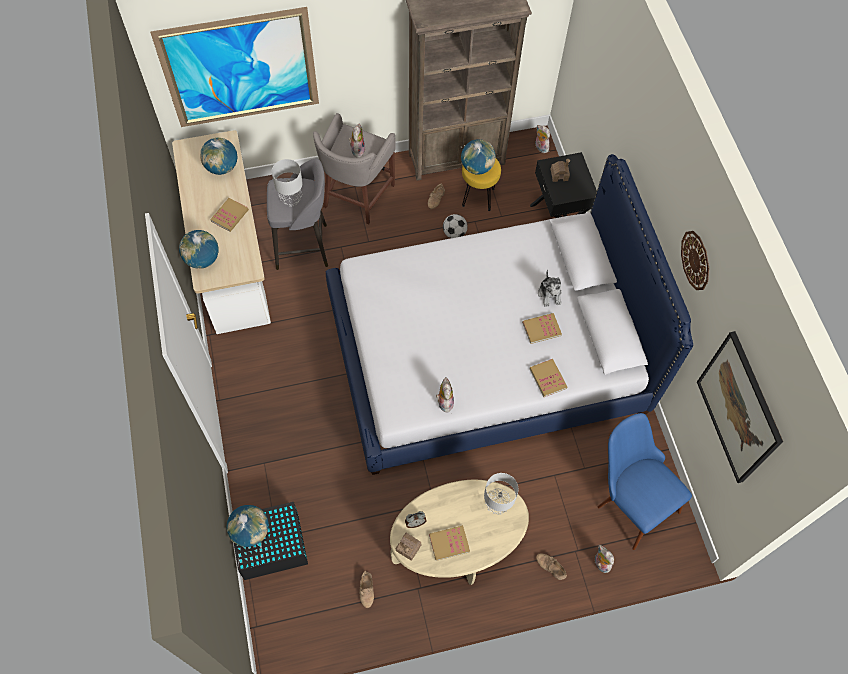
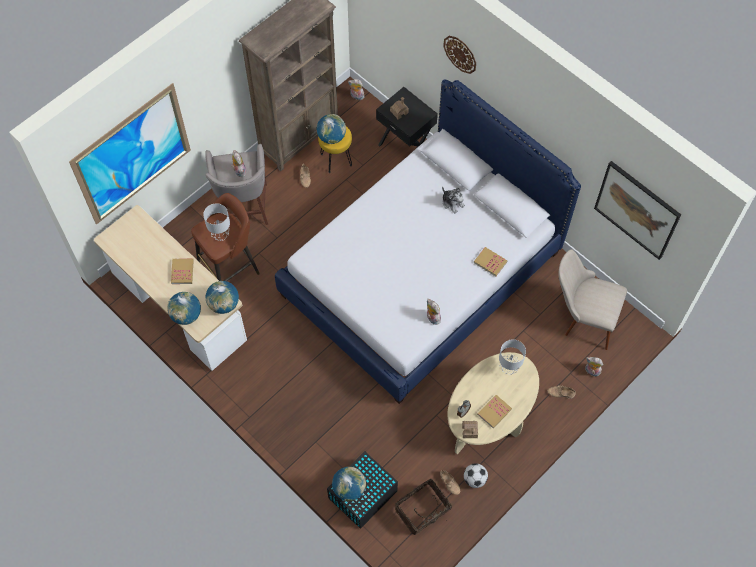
camera: 30 degrees left, 0 degrees up
globe [200,138,237,175] -> globe moved to [206,281,239,314]
grey stool [267,159,328,270] -> brown stool [191,193,260,281]
football [443,214,468,238] -> football moved to [464,463,488,488]
book [522,313,562,344] -> none
blue chair [598,413,692,550] -> beige chair [559,249,627,350]
wall clock [681,231,709,290] -> wall clock moved to [443,36,476,74]
none -> basket [395,479,455,535]

